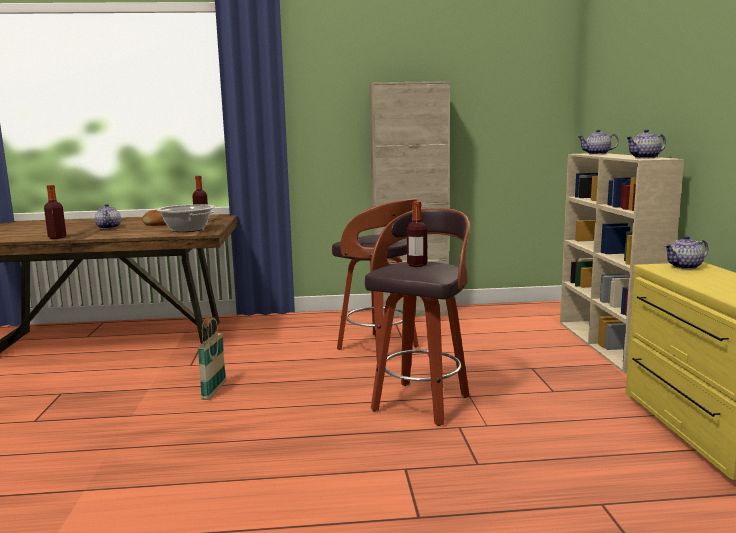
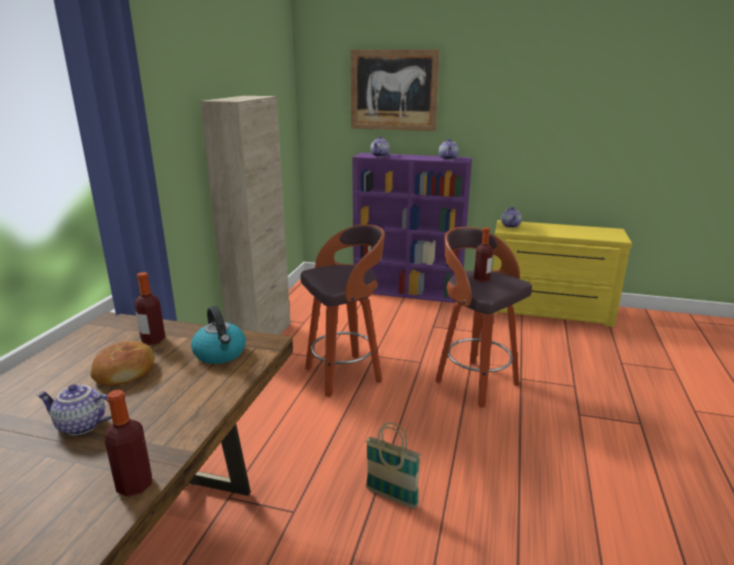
camera: 70 degrees left, 10 degrees up
cooking pot [156,204,215,232] -> kettle [191,306,246,364]
beige bookcase [560,153,684,373] -> purple bookcase [352,153,472,303]
none -> picture [350,49,440,131]

